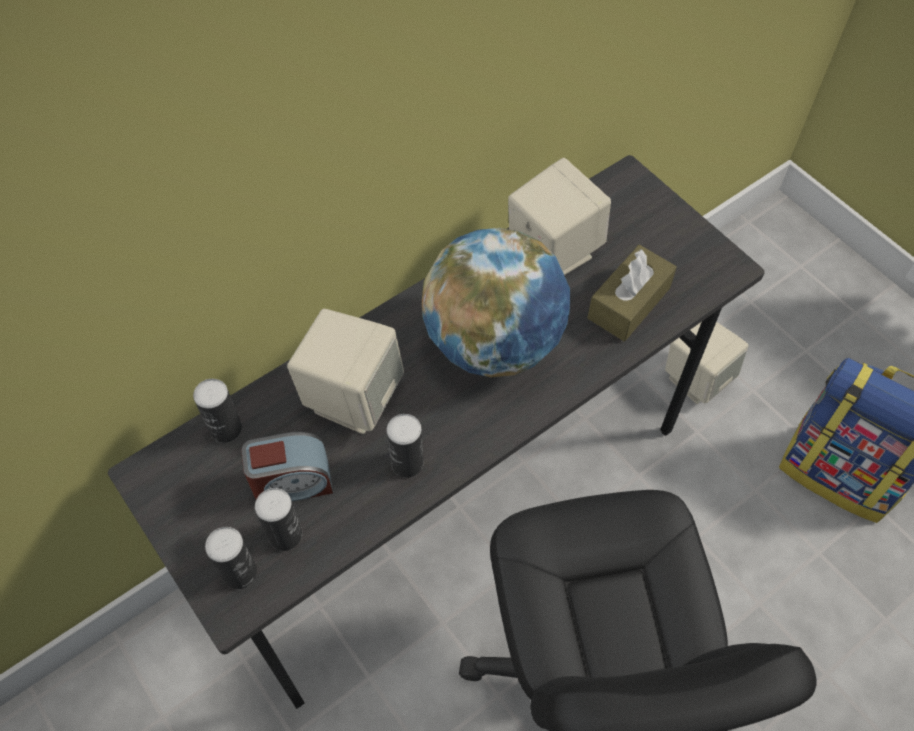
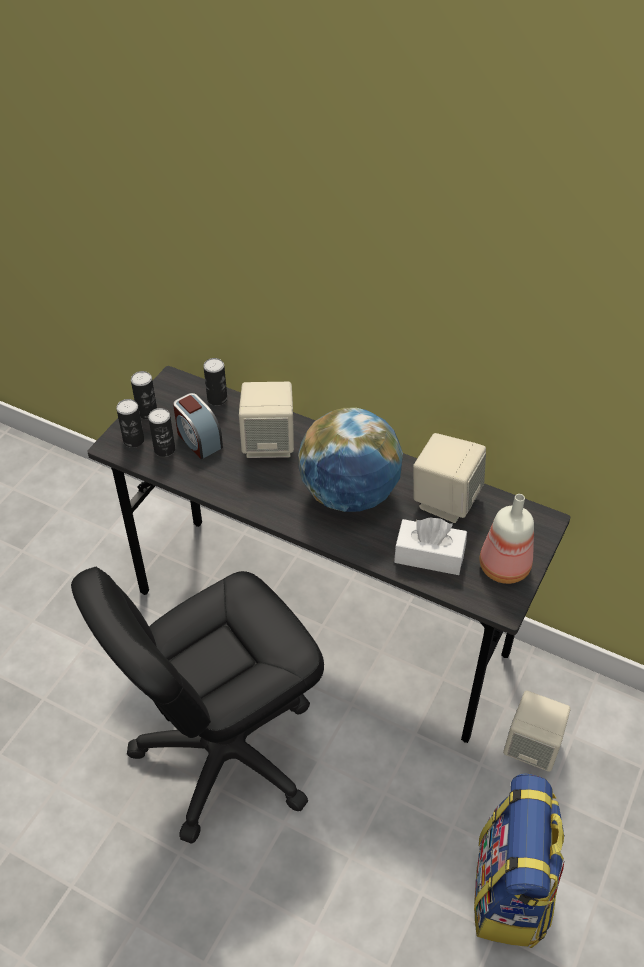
camera: 65 degrees right, 10 degrees down
can [386,414,424,478] -> can moved to [131,371,157,419]
brown tissue box [587,245,677,341] -> white tissue box [394,517,467,575]
none -> bottle [479,494,534,584]

